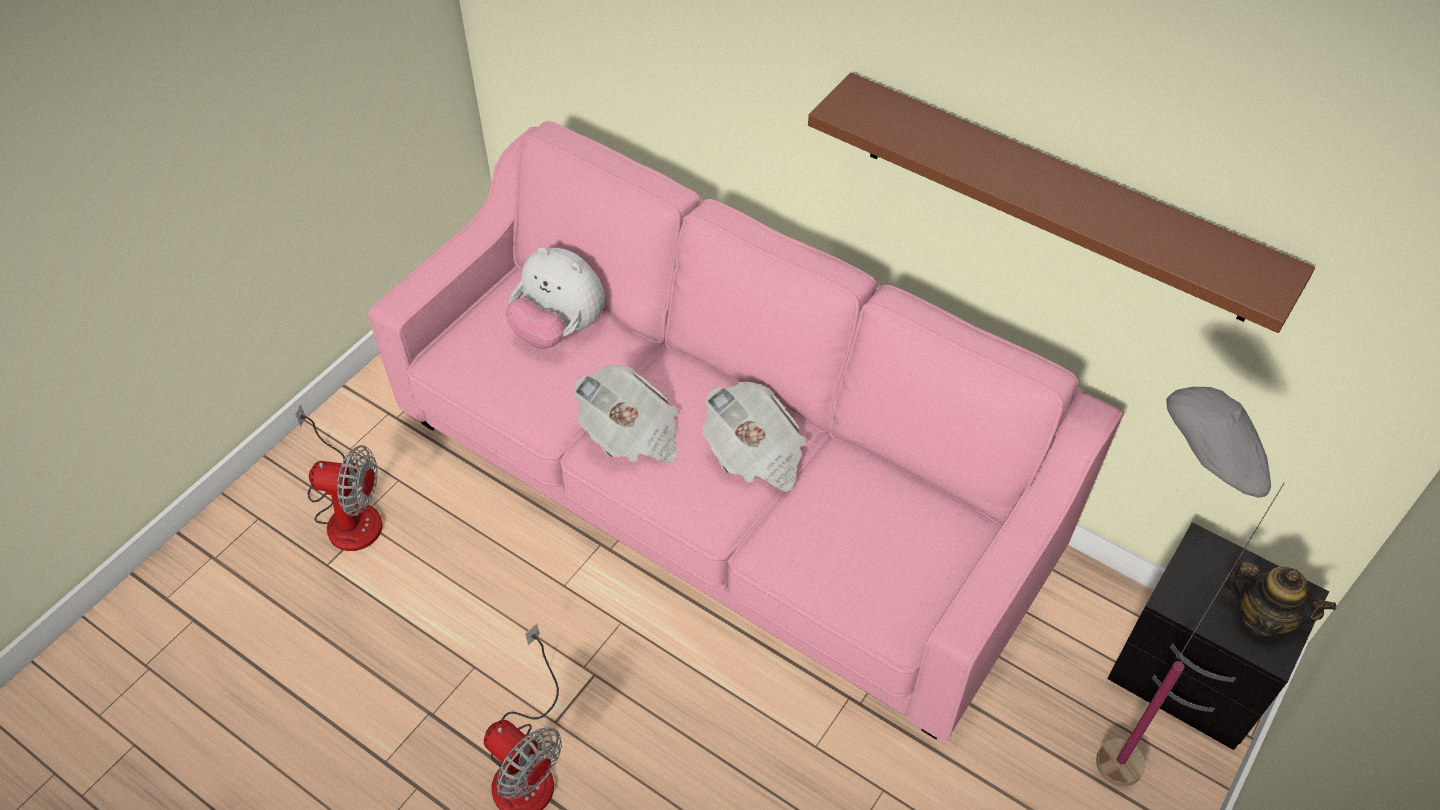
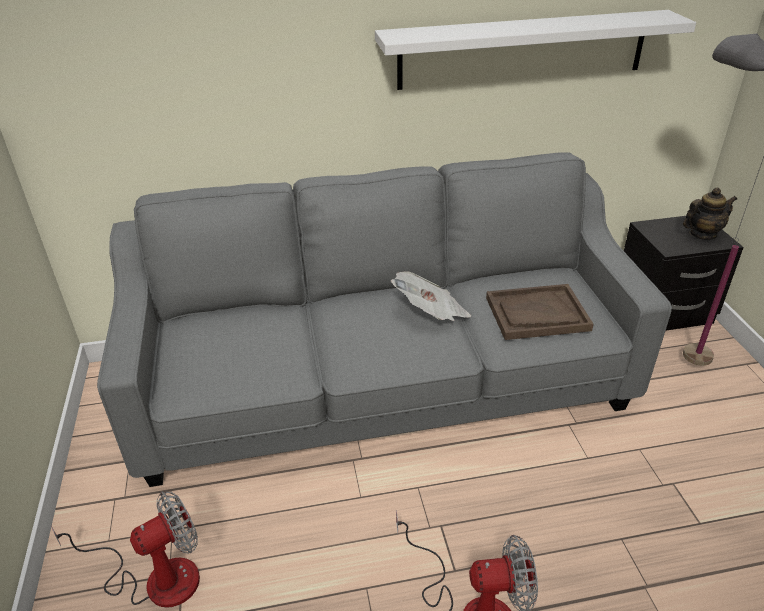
camera: 45 degrees left, 15 degrees down
pink sofa [368,121,1124,740] -> grey sofa [97,152,672,487]
plush toy [506,247,605,349] -> none
newspaper [574,365,678,463] -> none
brown shelf [808,73,1315,333] -> white shelf [375,10,696,90]
none -> brown tray [486,284,594,340]

